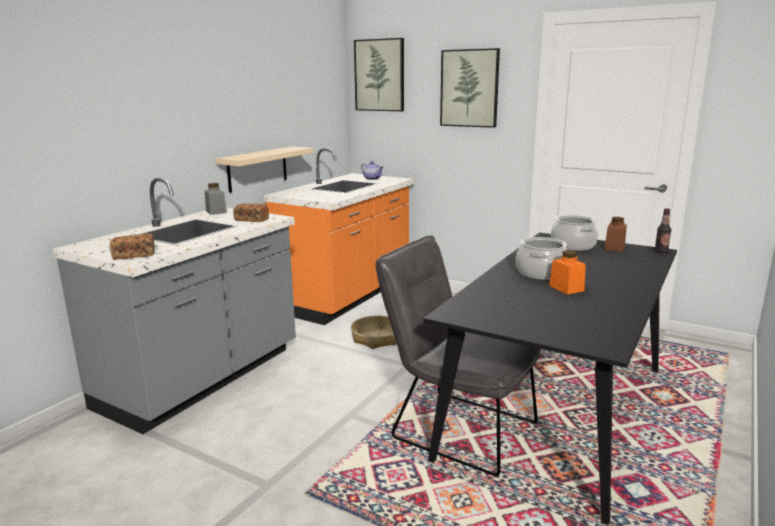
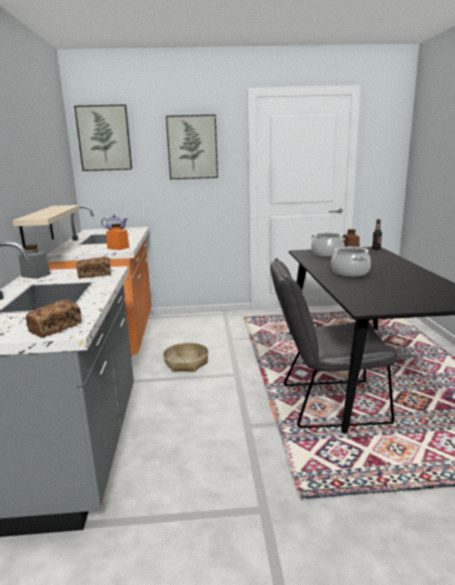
camera: 35 degrees left, 0 degrees up
orange jar [549,250,586,295] -> orange jar moved to [106,223,130,250]

